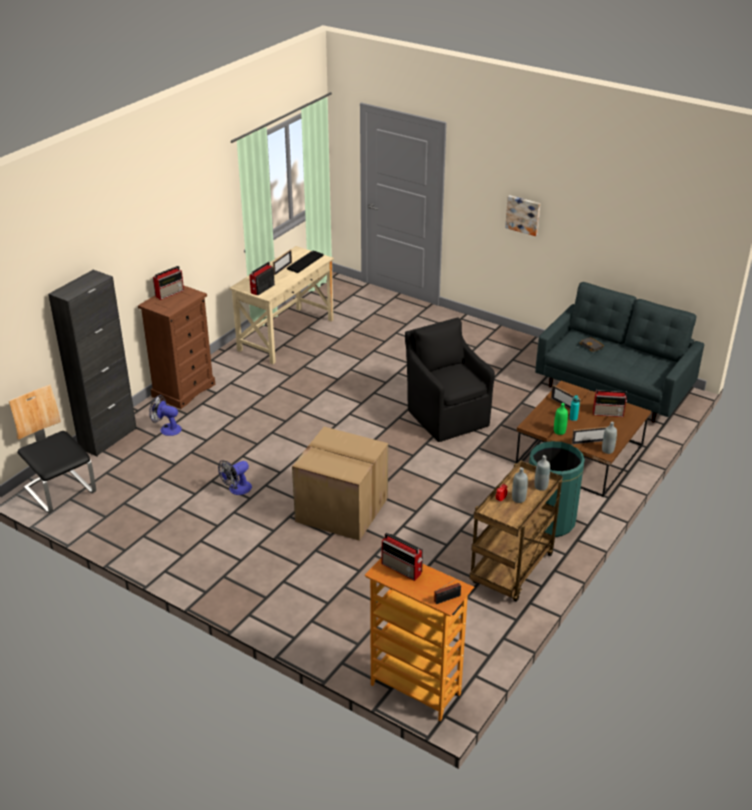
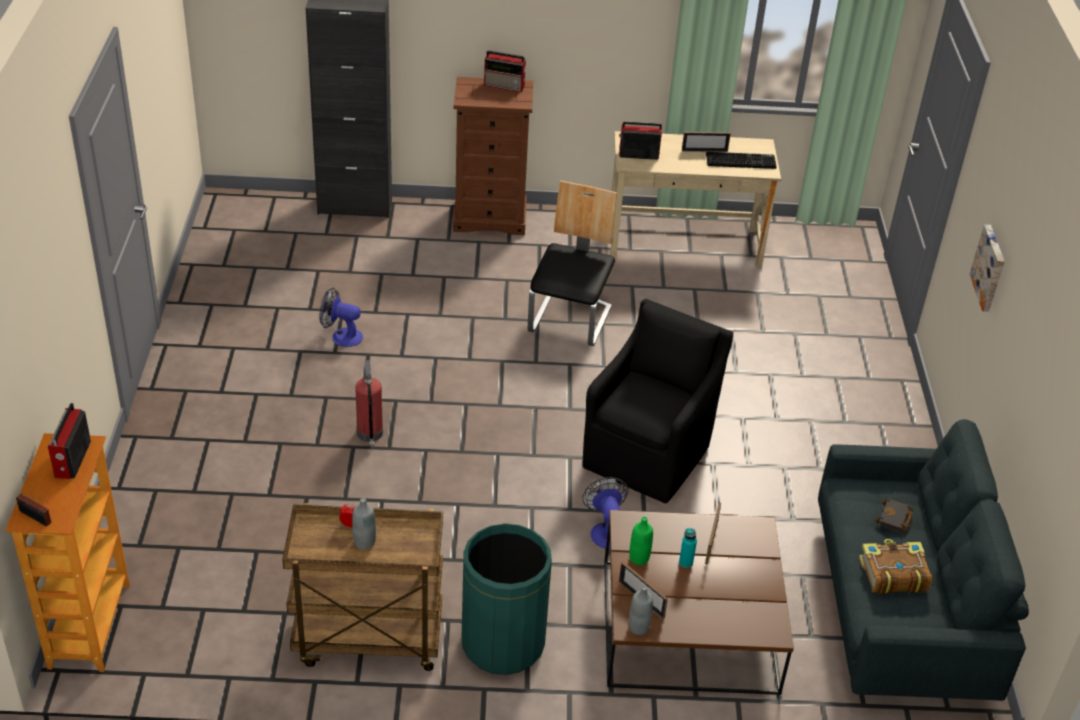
camera: 55 degrees right, 5 degrees up
chair [9,385,96,513] -> chair moved to [528,181,617,346]
fan [149,395,182,436] -> fan moved to [583,477,628,549]
cardboard box [292,427,388,541] -> fire extinguisher [355,360,383,448]
grey bottle [534,455,550,491] -> none
radio [593,389,627,417] -> none
none -> book [859,539,932,594]

